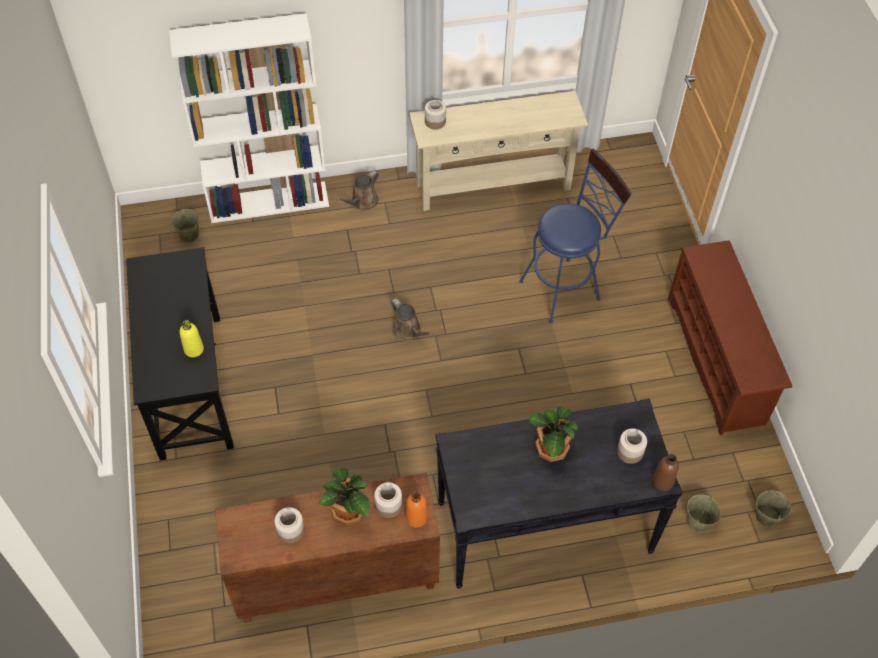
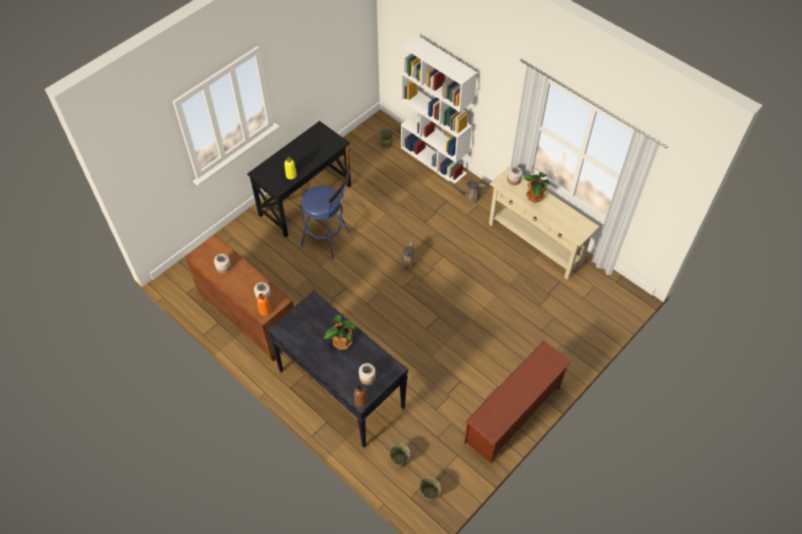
camera: 55 degrees right, 0 degrees up
potted plant [318,468,370,526] -> potted plant moved to [524,172,549,203]
blue stool [519,149,632,323] -> blue stool moved to [301,169,350,259]

